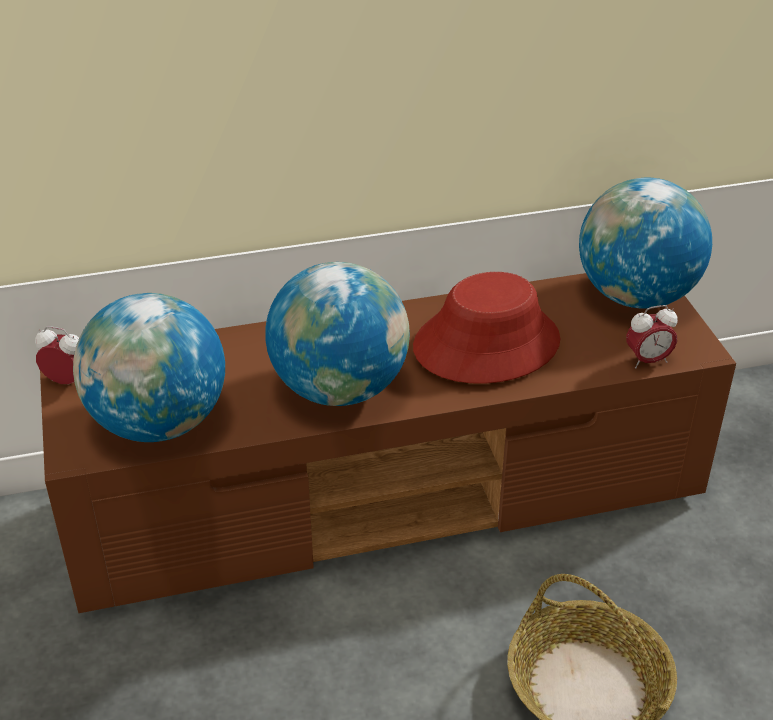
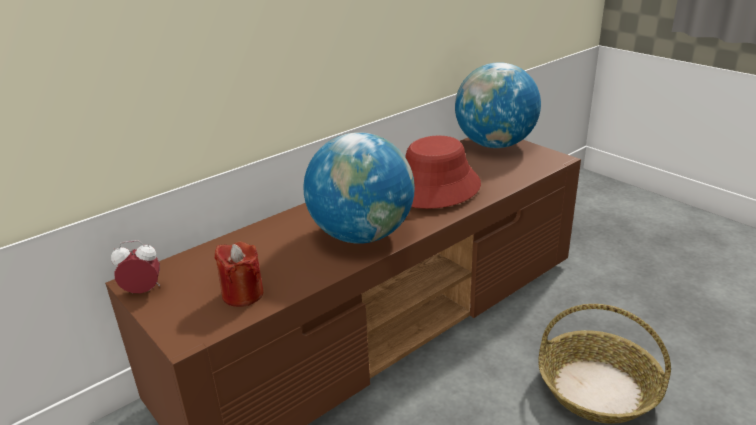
camera: 25 degrees left, 10 degrees down
globe [73,293,225,442] -> red candle [215,241,264,307]
alarm clock [626,305,678,368] -> none

